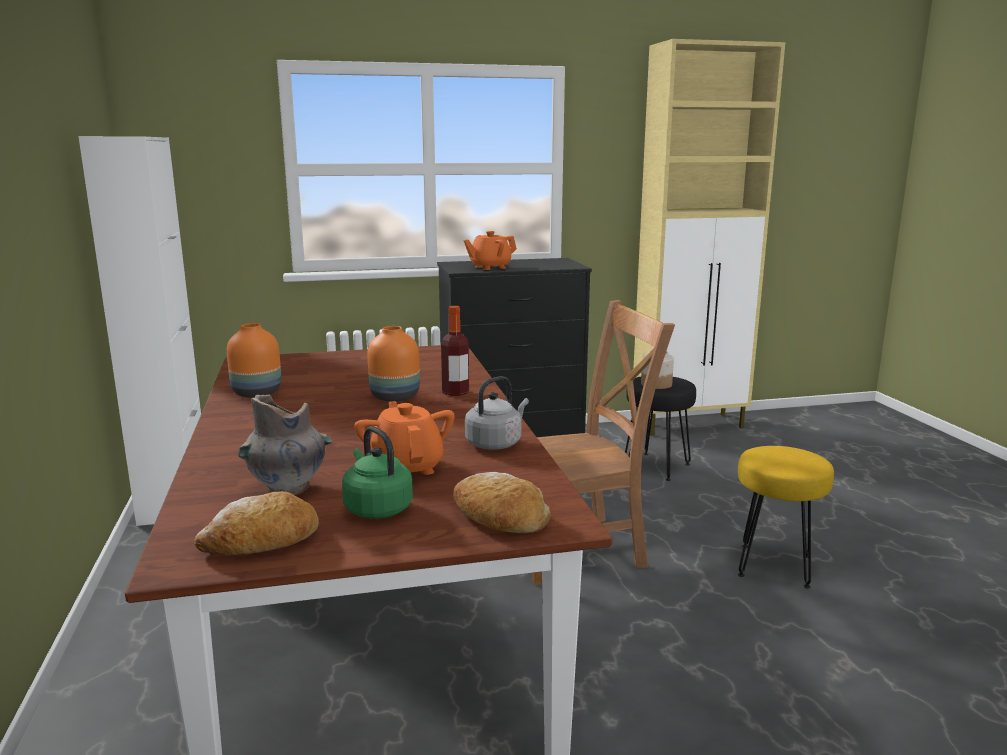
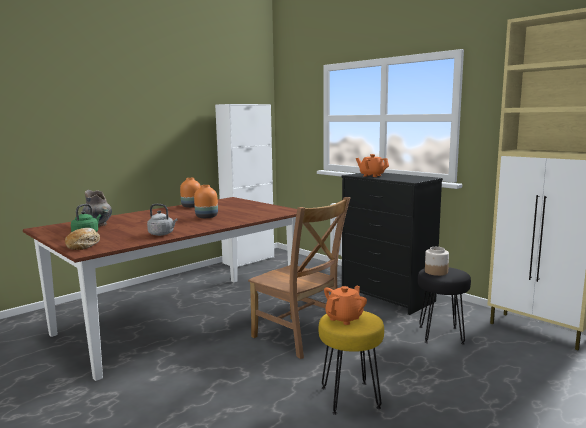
camera: 60 degrees right, 5 degrees down
bread [194,491,319,555] -> none
orange teapot [354,401,455,475] -> orange teapot moved to [324,286,367,325]
bottle [441,306,469,396] -> none

